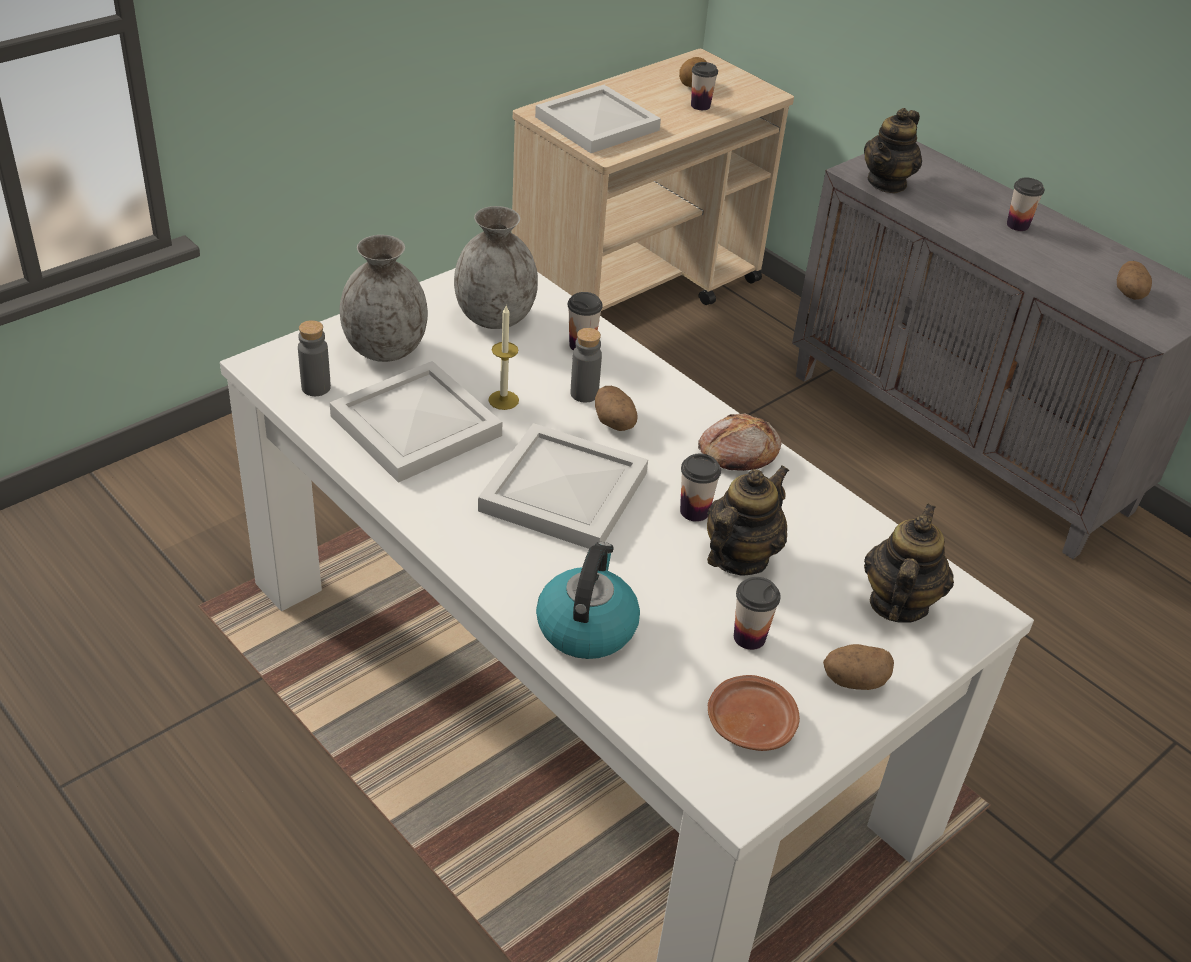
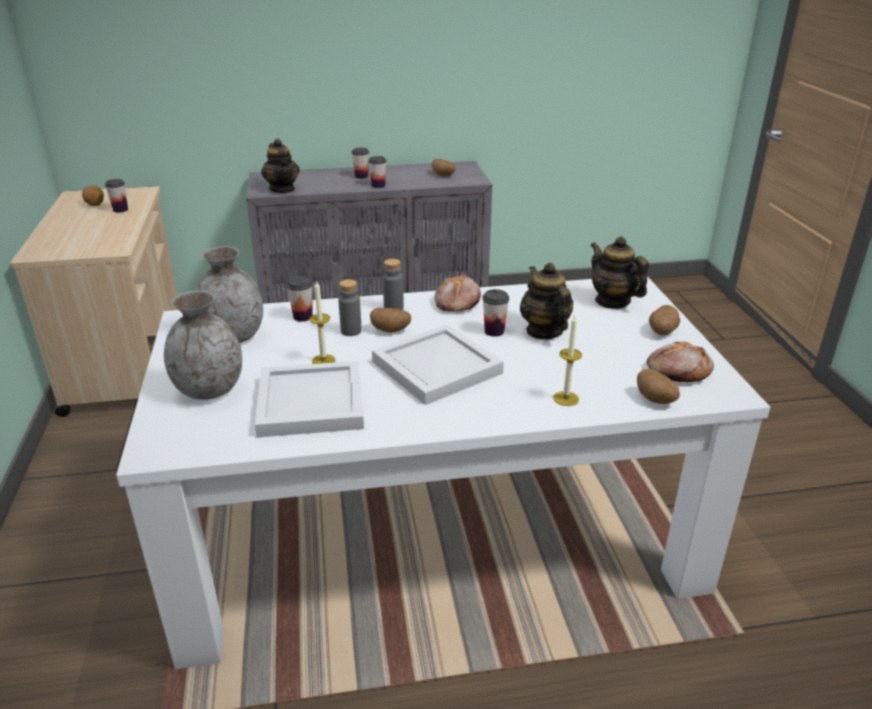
camera: 55 degrees left, 10 degrees down
grey bottle [298,320,331,396] -> grey bottle moved to [383,259,404,310]
white tray [535,85,661,153] -> none
kettle [536,542,640,659] -> candle [553,315,582,406]
brown plate [708,675,800,751] -> bread [646,342,714,382]
cup [734,577,780,650] -> cup moved to [368,156,386,188]
none -> potato [637,369,680,404]

